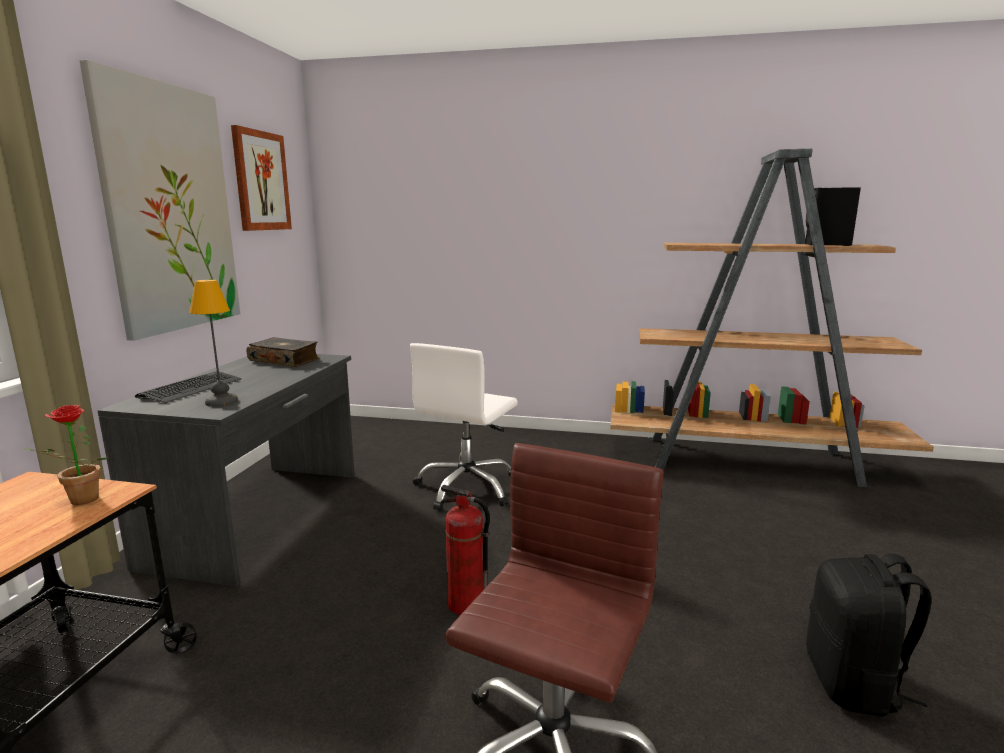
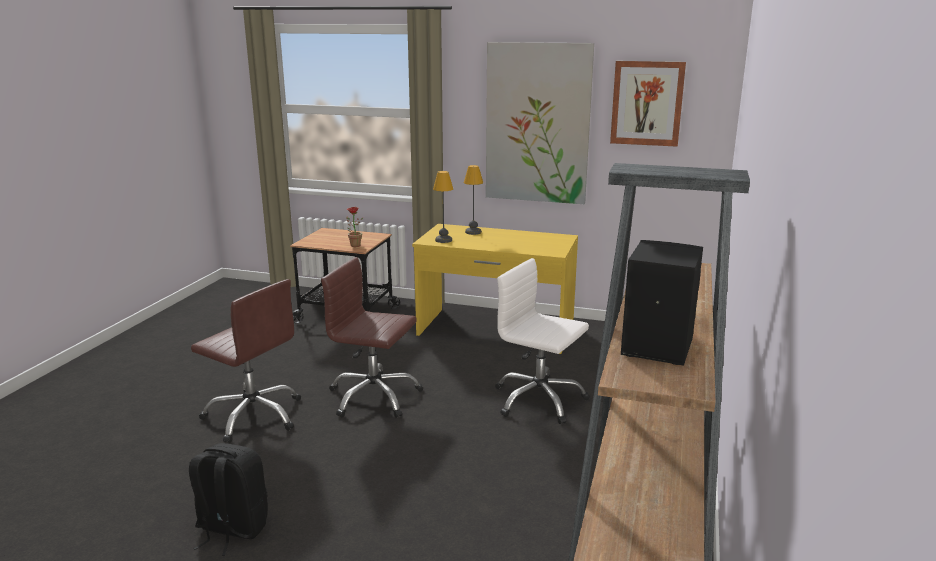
camera: 95 degrees right, 5 degrees up
grey desk [97,354,355,587] -> yellow desk [412,224,578,354]
keyboard [135,371,242,403] -> table lamp [464,165,483,235]
book [246,337,319,367] -> none
fire extinguisher [440,485,490,615] -> brown office chair [321,257,423,418]

